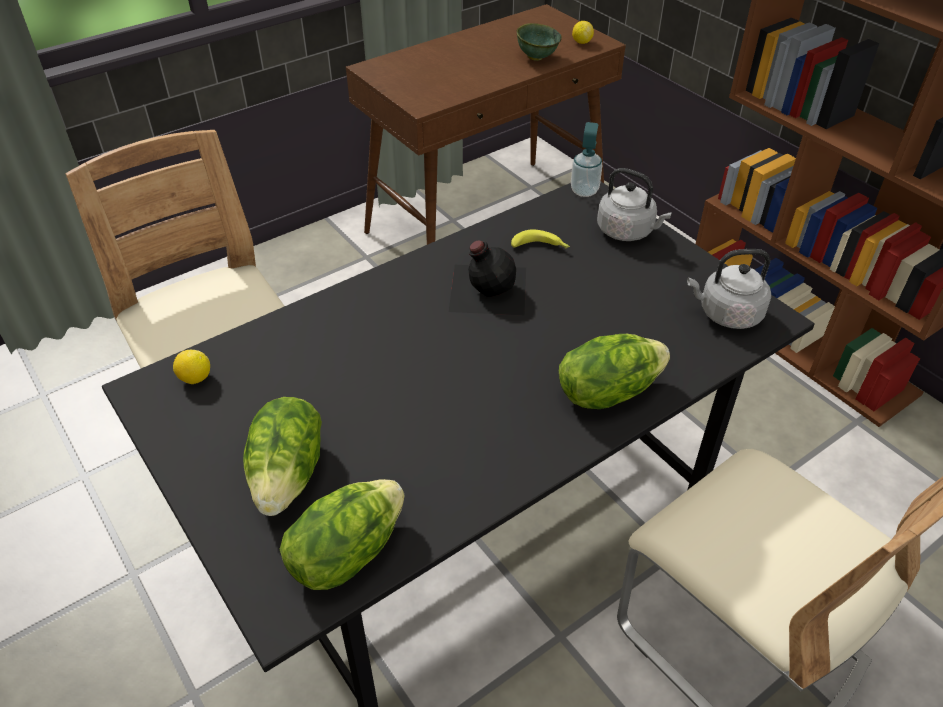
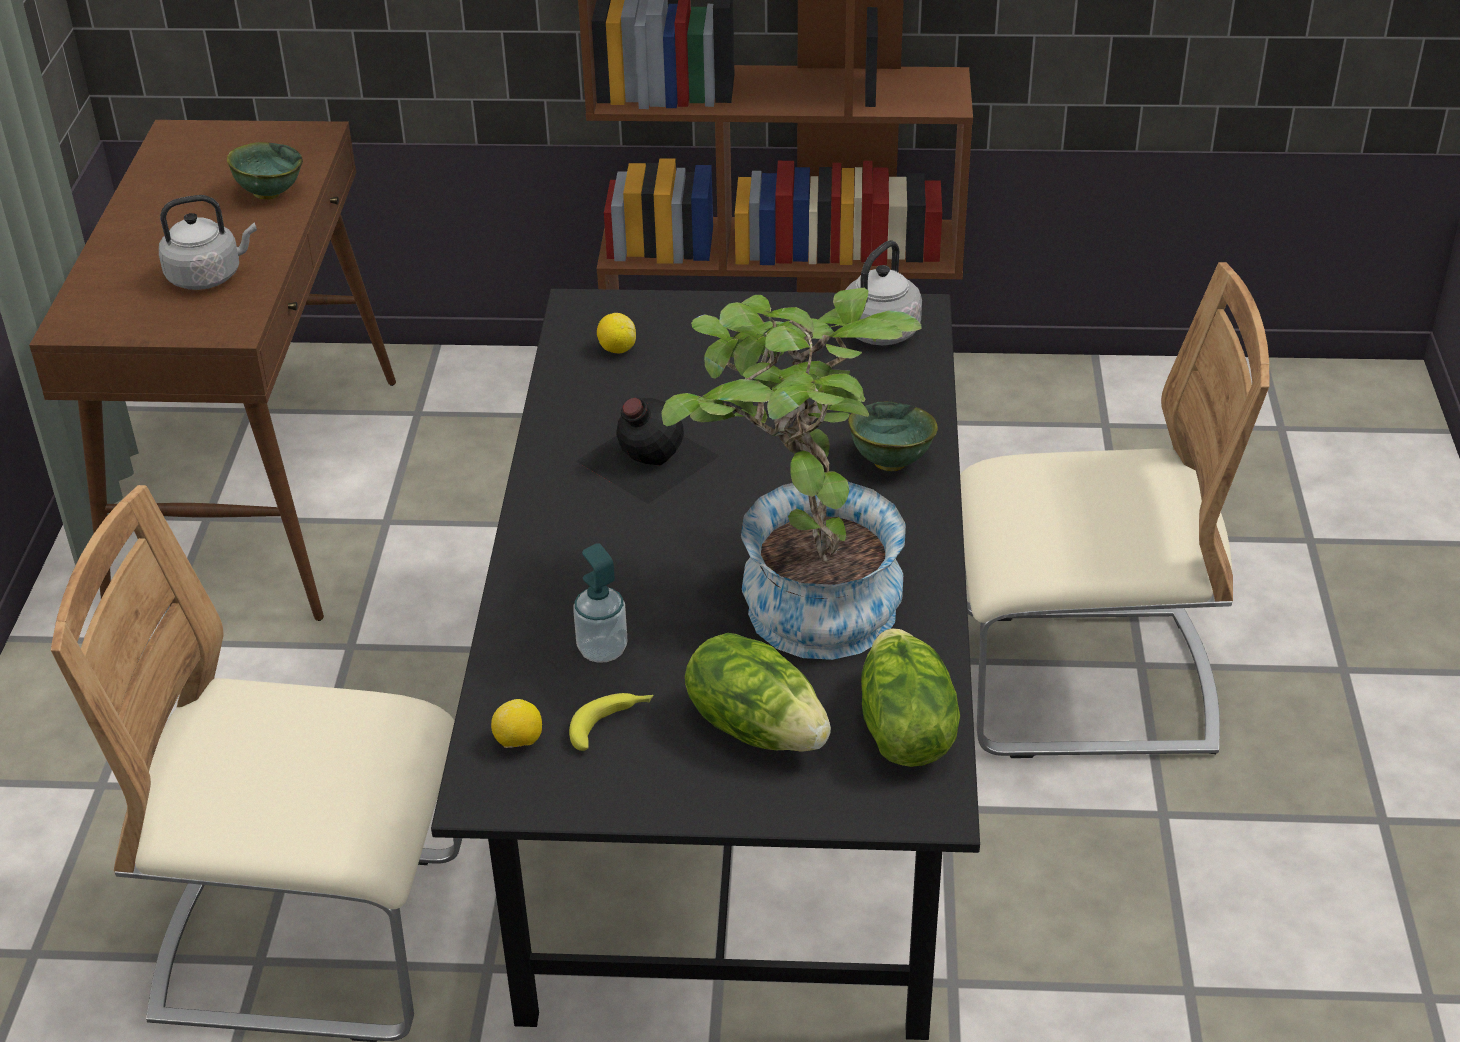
camera: 50 degrees left, 5 degrees down
banana [511,229,570,249] -> banana moved to [569,693,653,751]
lettuce [559,334,670,409] -> green bowl [848,402,938,471]
soap dispenser [571,122,603,197] -> soap dispenser moved to [573,543,627,663]
lemon [572,21,594,44] -> lemon moved to [597,313,636,353]
grey kettle [597,168,672,241] -> grey kettle moved to [159,195,257,290]
none -> potted plant [661,288,922,660]

